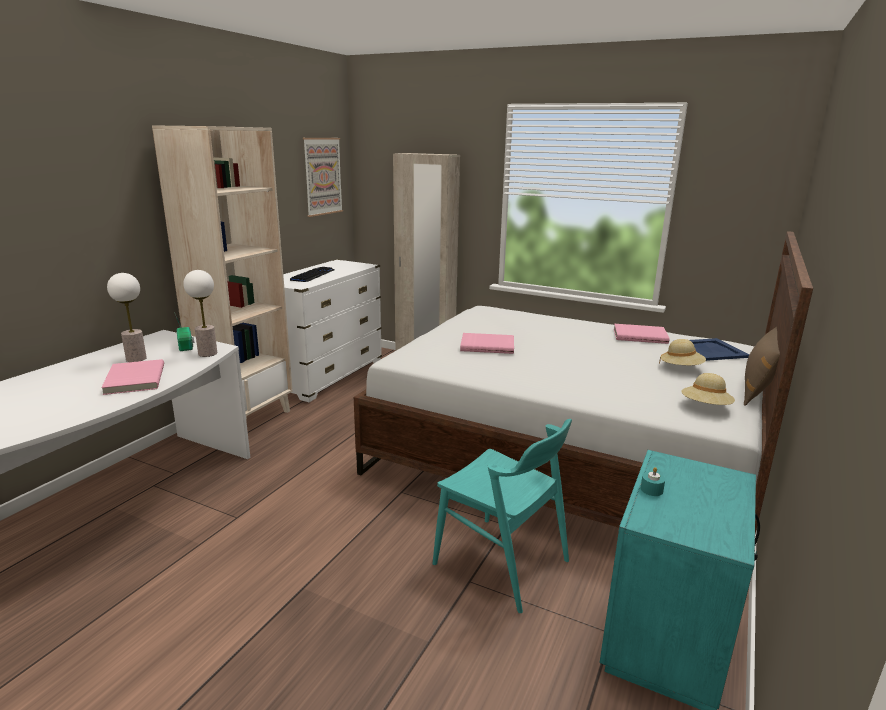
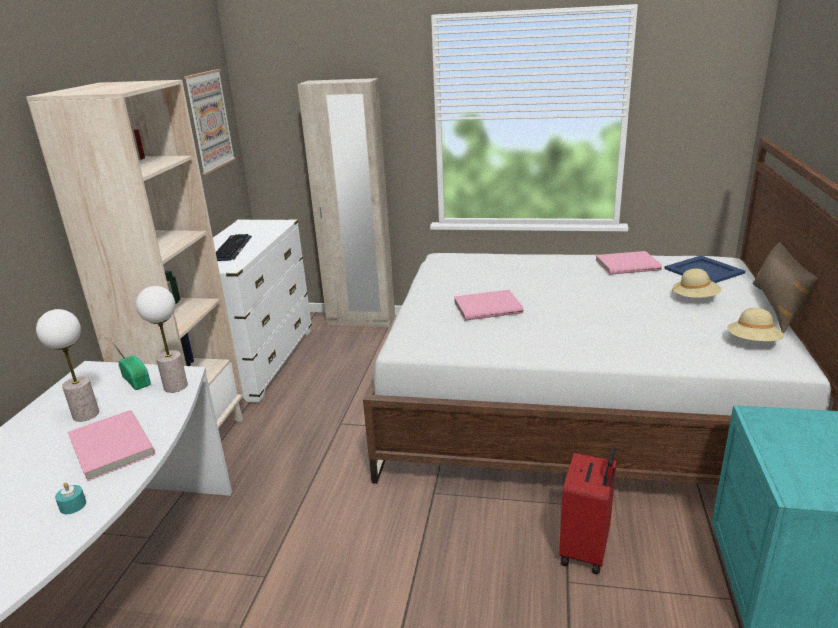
camera: 15 degrees left, 5 degrees up
turquoise chair [433,419,572,613] -> red suitcase [559,447,617,574]
turquoise candle [641,467,665,496] -> turquoise candle moved to [55,482,86,514]

